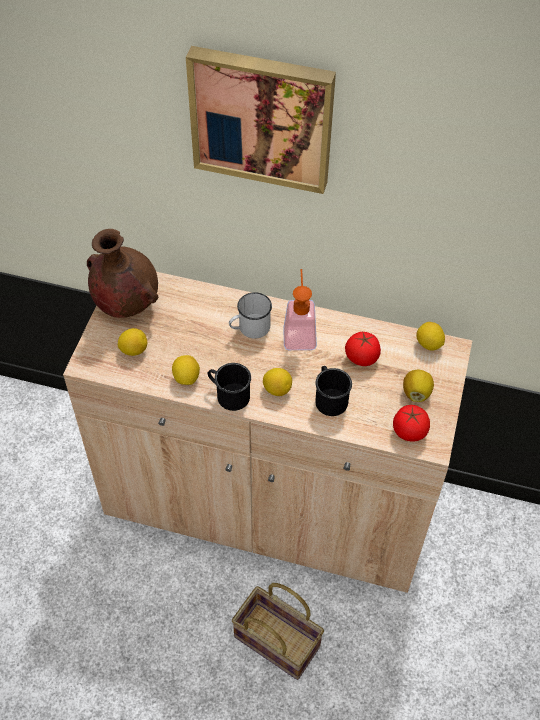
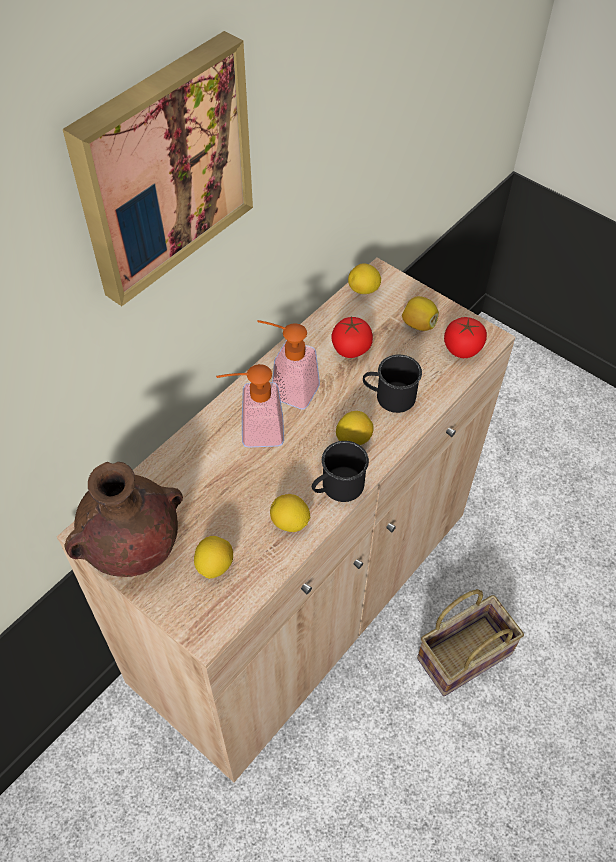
camera: 65 degrees left, 0 degrees up
white mug [229,292,272,339] -> soap dispenser [216,364,284,448]

